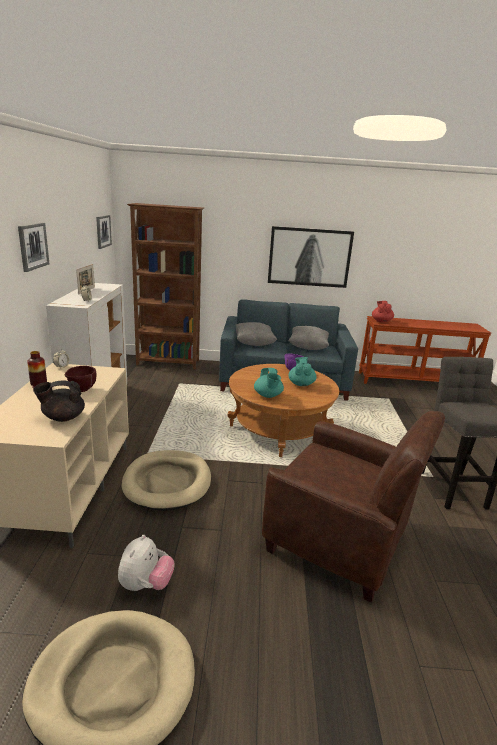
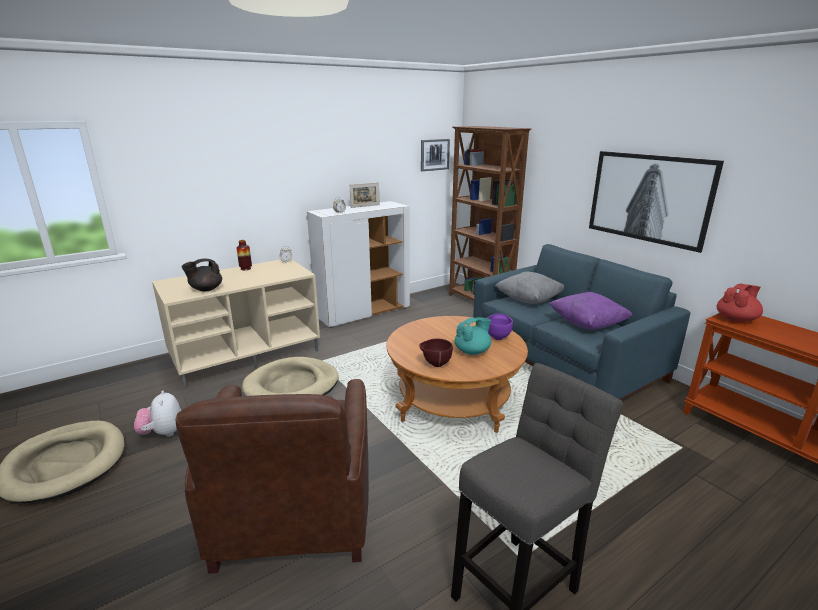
camera: 55 degrees right, 0 degrees up
picture [18,223,50,272] -> none
black teapot [33,380,85,422] -> black teapot turned 75 degrees counterclockwise [182,258,222,291]
brown bowl [65,366,96,392] -> brown bowl moved to [419,338,453,367]
plush toy [118,535,175,591] -> plush toy turned 90 degrees clockwise [134,391,181,437]
turquoise teapot [254,368,284,398] -> none
grey pillow [288,326,329,350] -> purple pillow [549,292,632,329]

